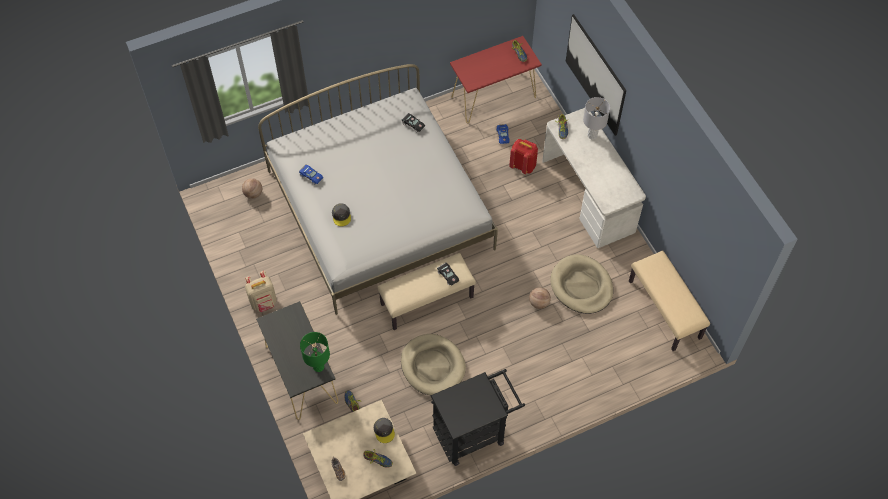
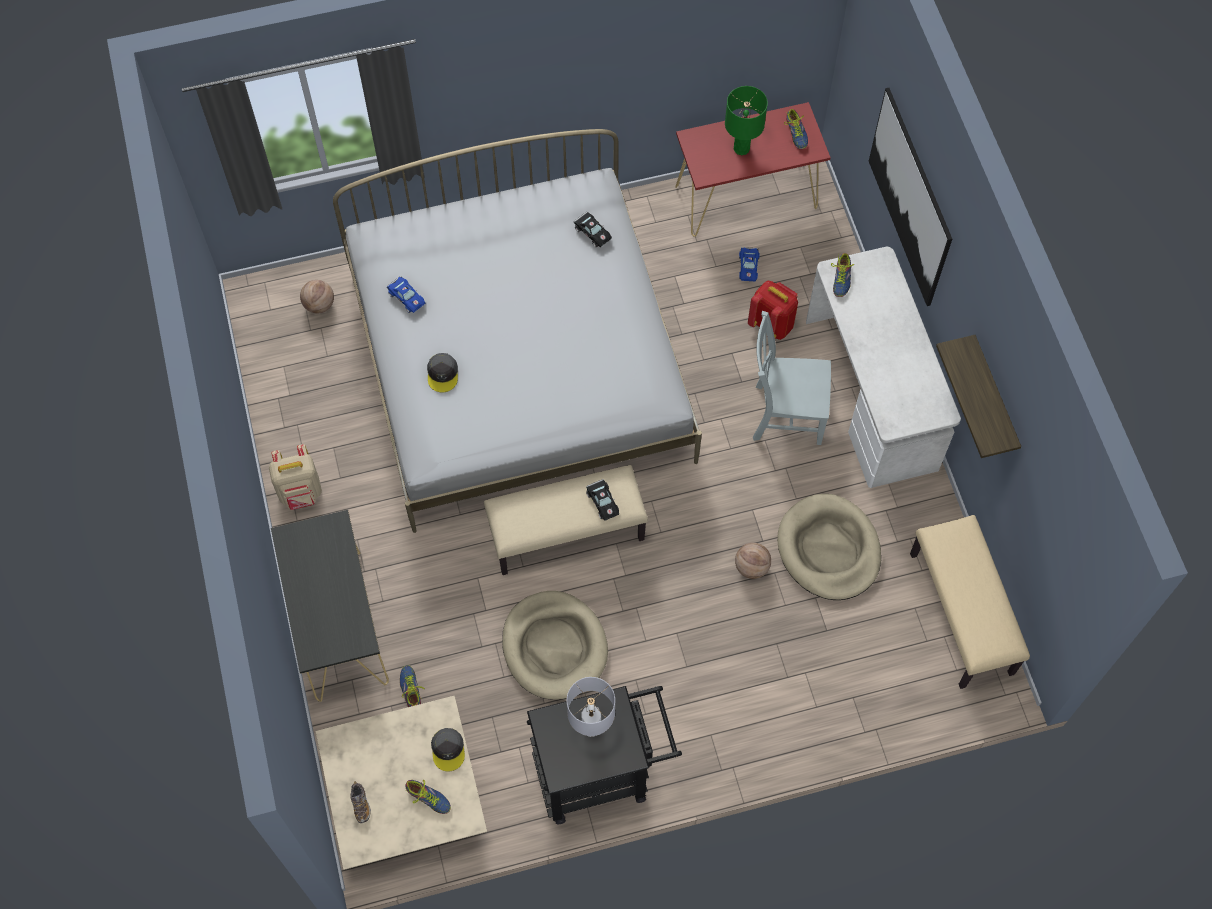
camera: 10 degrees right, 5 degrees up
green table lamp [300,332,330,372] -> green table lamp moved to [725,86,768,155]
grey table lamp [583,97,610,140] -> grey table lamp moved to [567,677,615,737]
none -> grey chair [753,311,831,445]
none -> shelf [936,335,1021,458]

